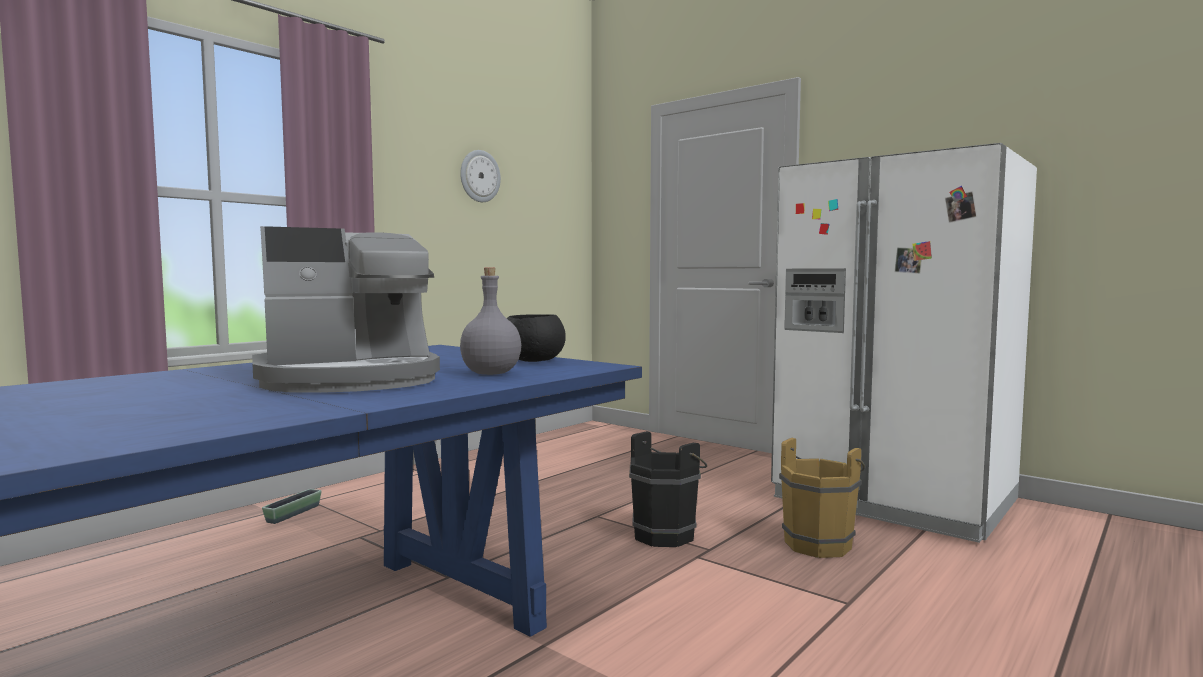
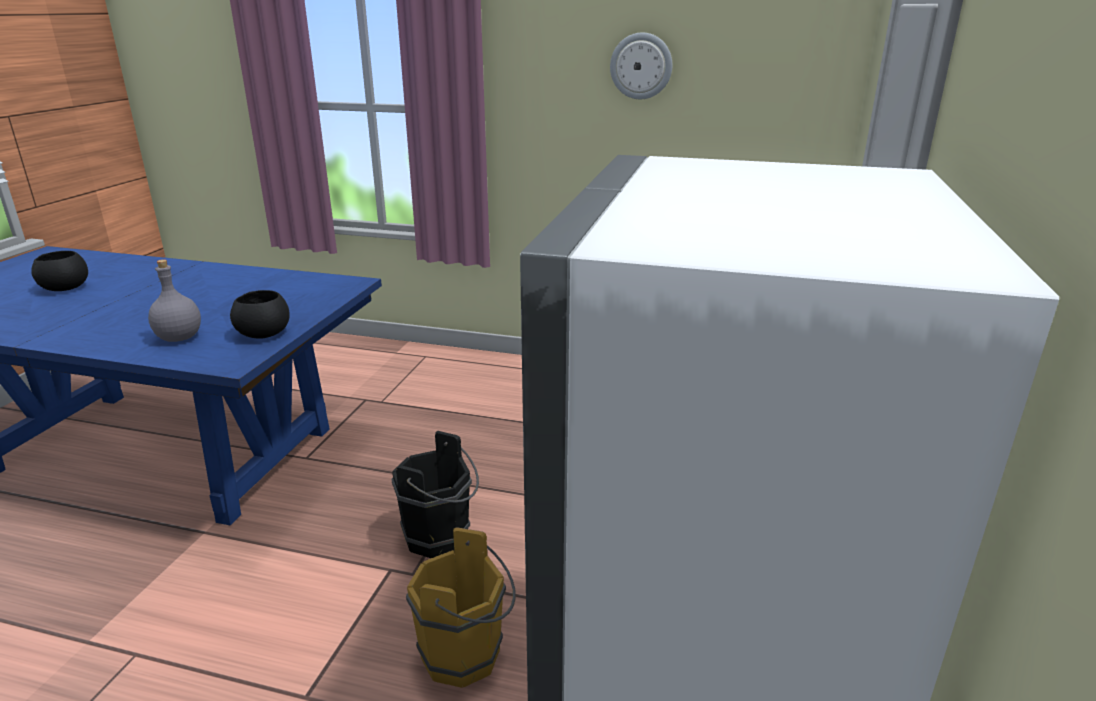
camera: 65 degrees right, 20 degrees up
coffee machine [252,226,440,393] -> none
planter [262,489,321,524] -> none
none -> black bowl [31,251,88,291]

